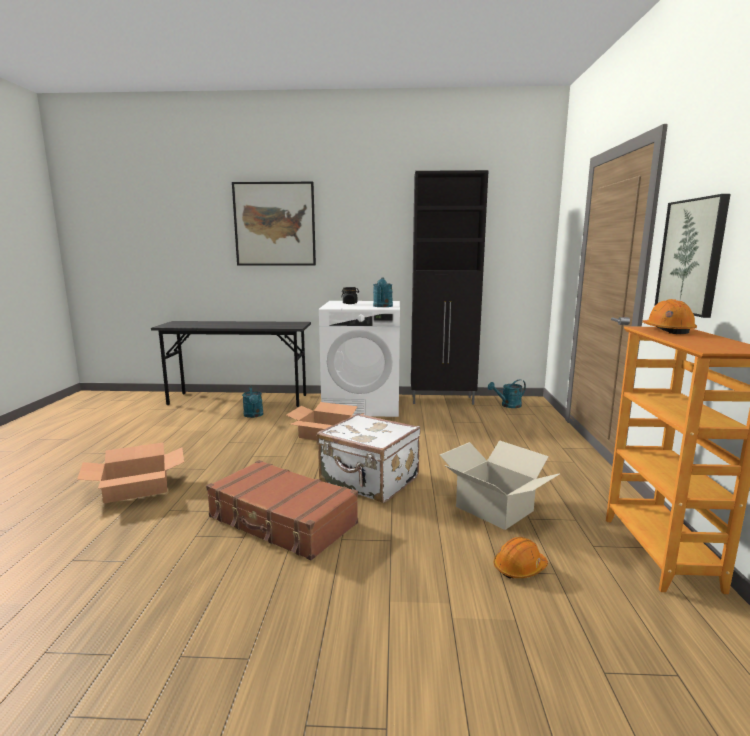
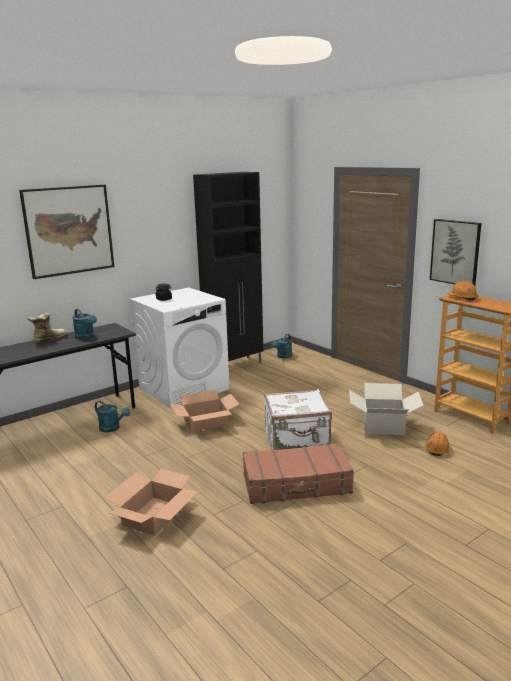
camera: 40 degrees left, 5 degrees up
turquoise watering can [373,278,393,307] -> turquoise watering can moved to [72,309,97,340]
none -> boot [28,313,68,342]

